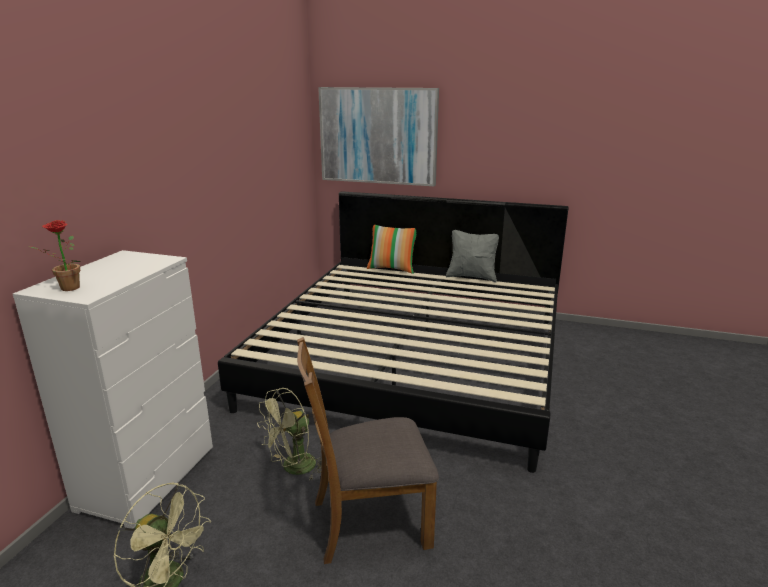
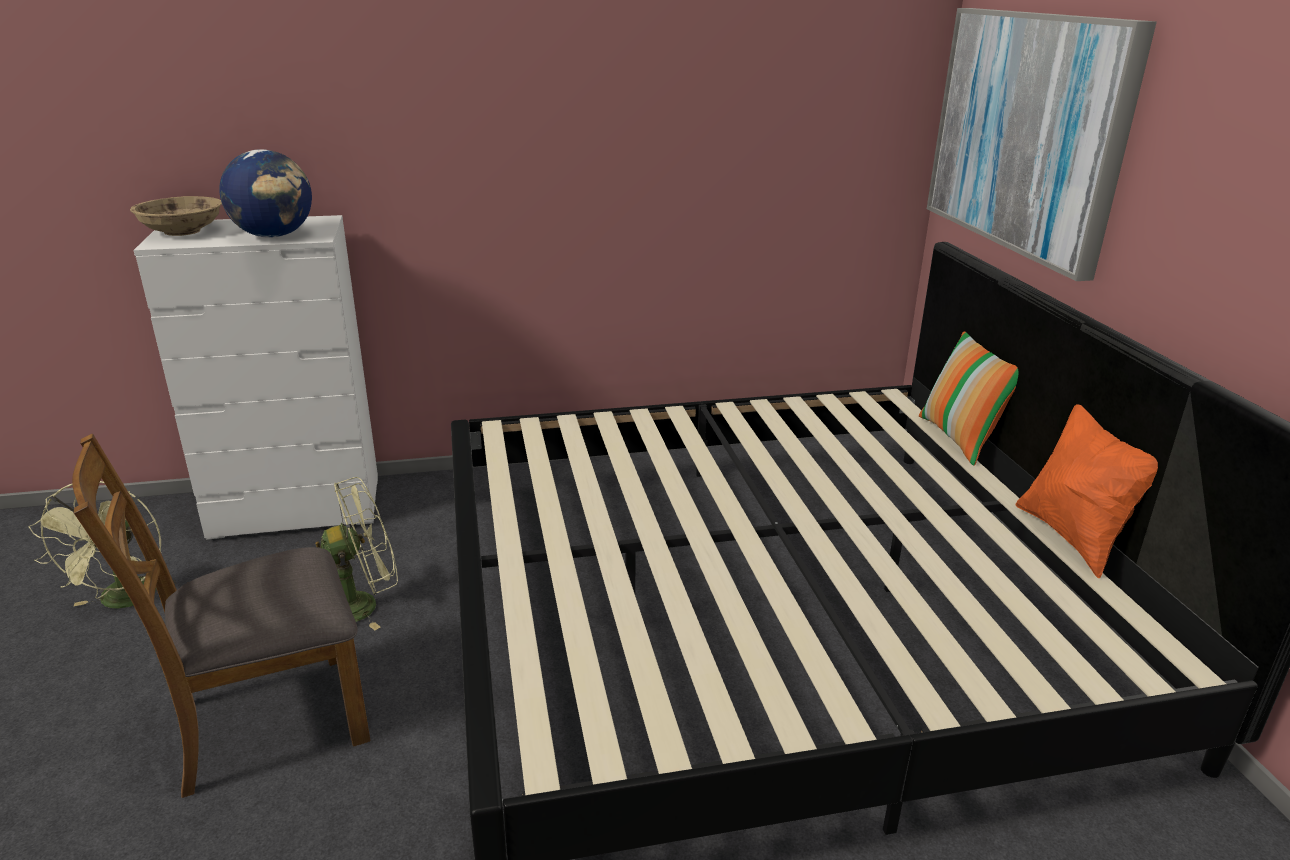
camera: 60 degrees right, 5 degrees up
potted plant [28,220,81,291] -> beige bowl [130,196,222,236]
green fan [257,388,322,479] -> green fan turned 135 degrees clockwise [315,477,398,630]
brown chair [297,337,439,564] -> brown chair turned 75 degrees counterclockwise [72,434,371,798]
grey pillow [446,230,499,282] -> orange pillow [1016,404,1158,578]
none -> globe [219,149,312,238]

